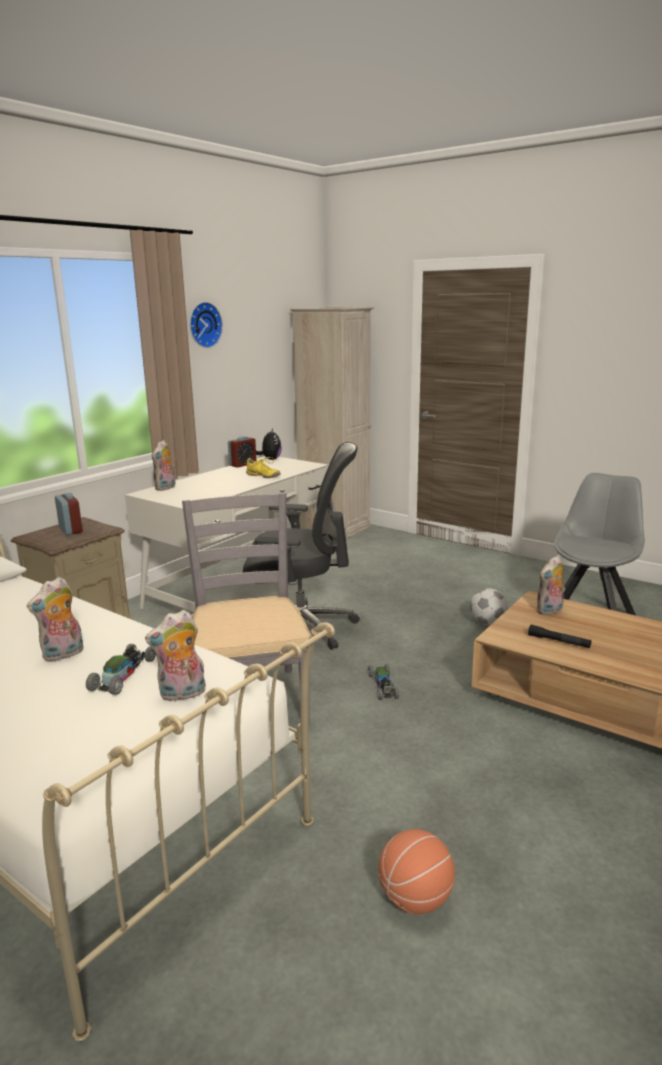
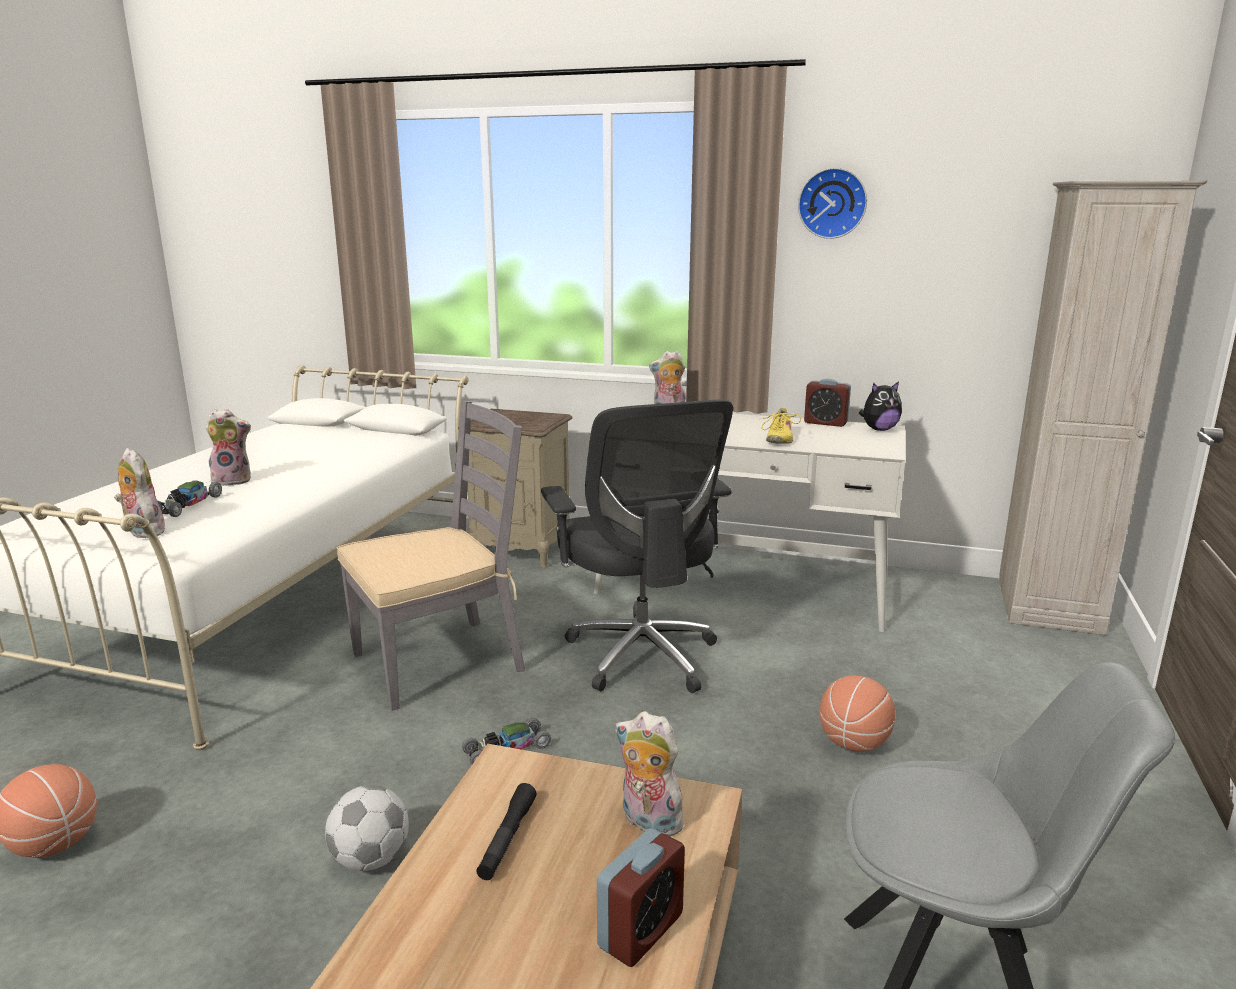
camera: 70 degrees right, 0 degrees up
plush toy [26,577,84,662] -> plush toy turned 150 degrees clockwise [206,409,251,486]
alarm clock [55,493,83,535] -> alarm clock moved to [597,828,685,967]
toy car [86,644,156,695] -> toy car turned 105 degrees clockwise [158,480,222,517]
football [470,588,508,625] -> football moved to [325,785,409,871]
none -> basketball [820,675,895,752]

